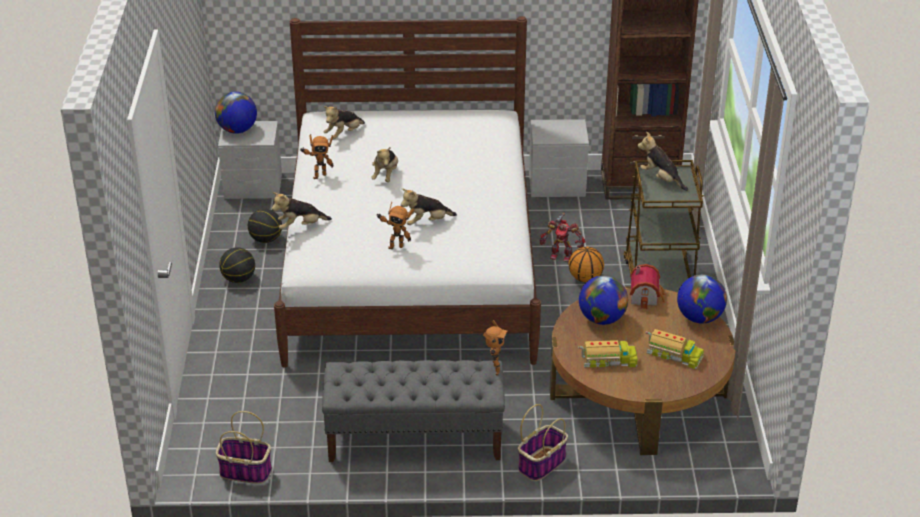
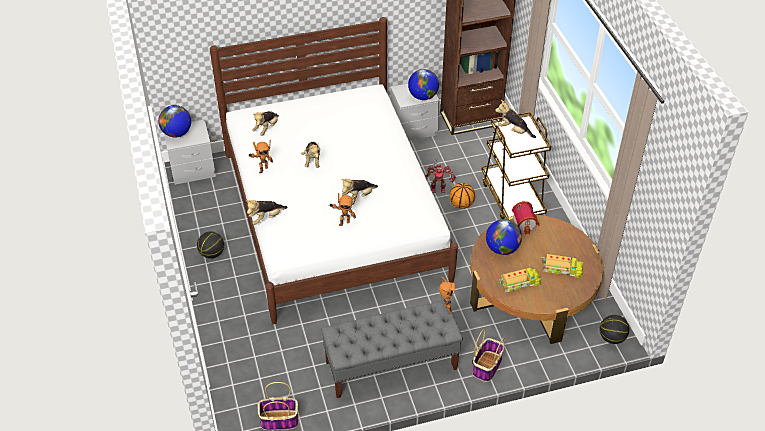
camera: 15 degrees left, 10 degrees up
basketball [248,209,282,243] -> basketball moved to [599,315,629,344]
globe [677,274,727,323] -> globe moved to [408,69,439,100]

